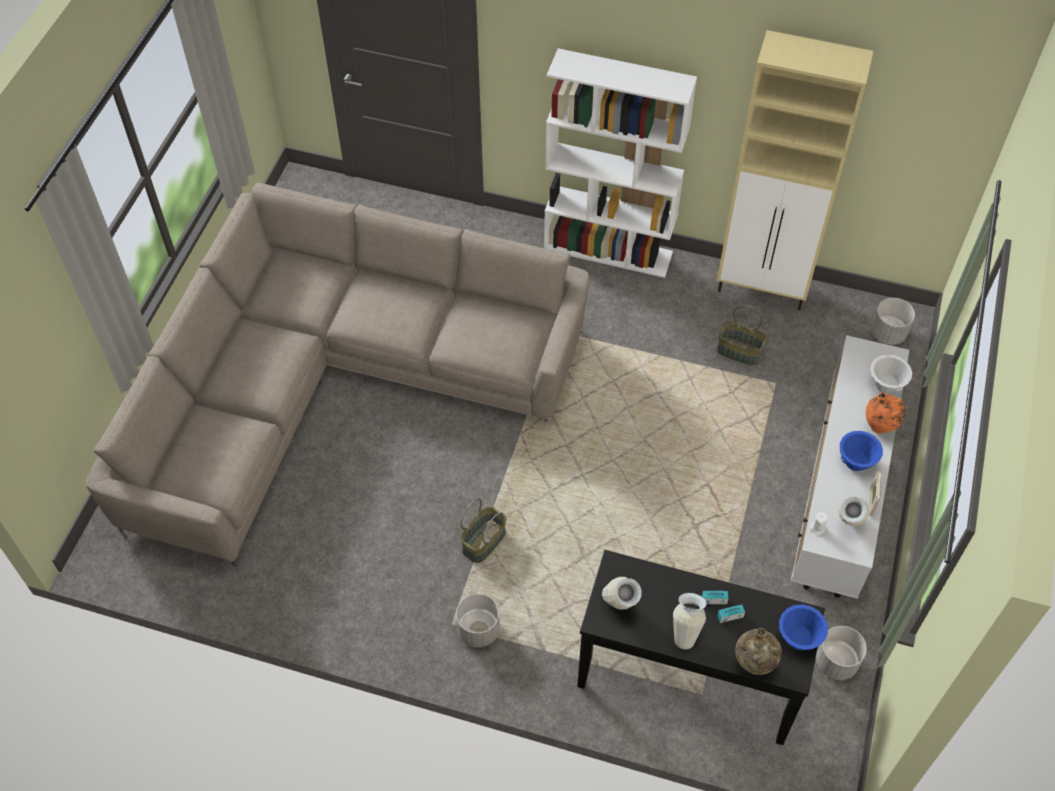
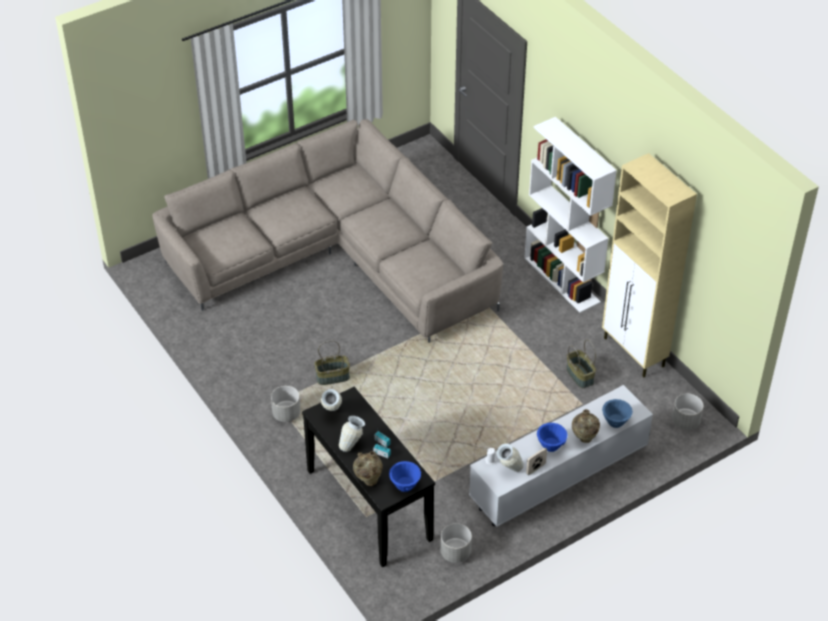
camera: 40 degrees right, 10 degrees down
orange vase [866,393,906,433] -> beige vase [572,409,600,443]
white bowl [870,355,912,394] -> blue bowl [602,399,633,428]

